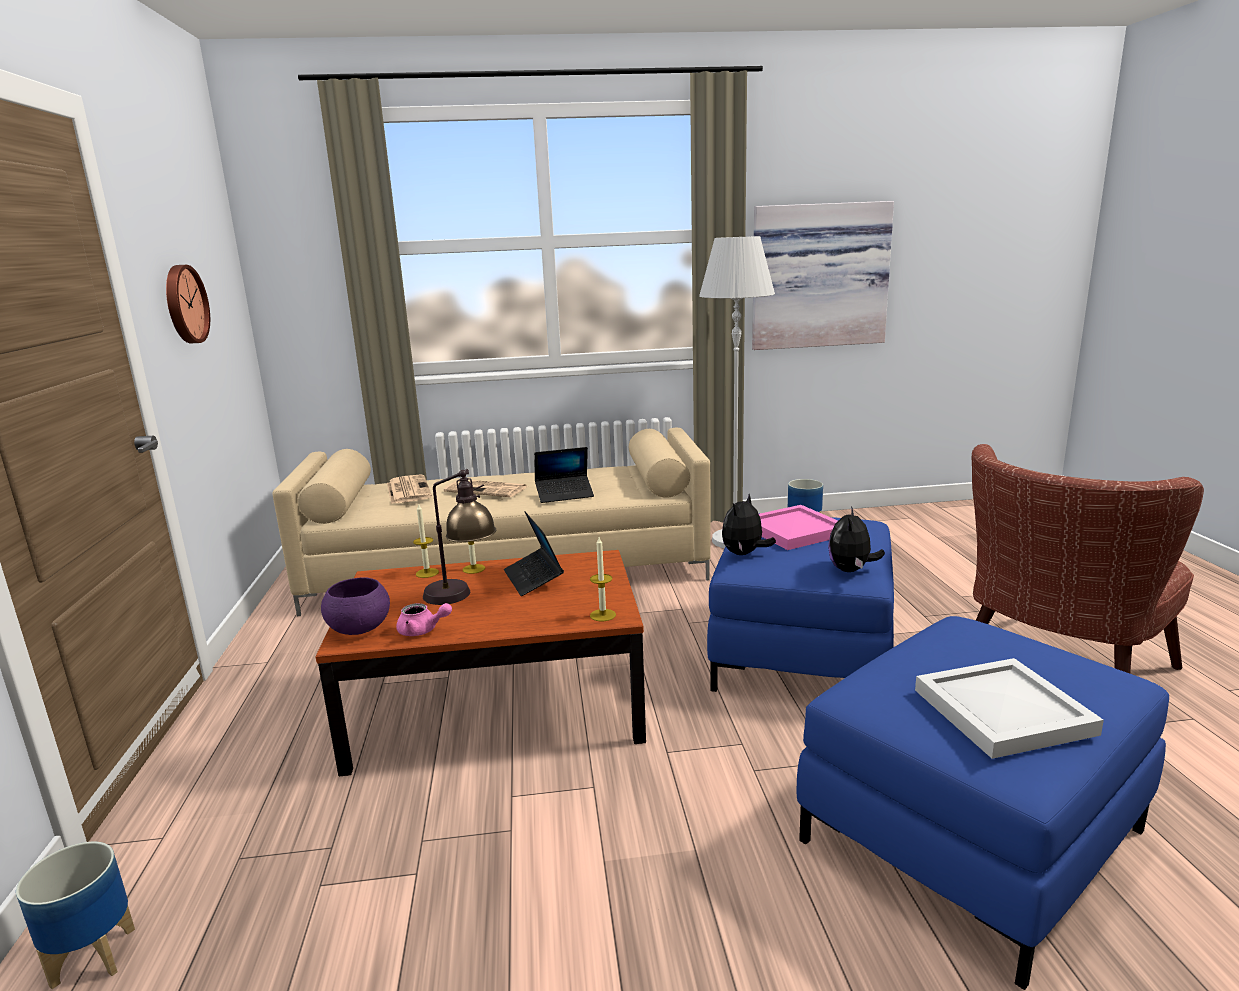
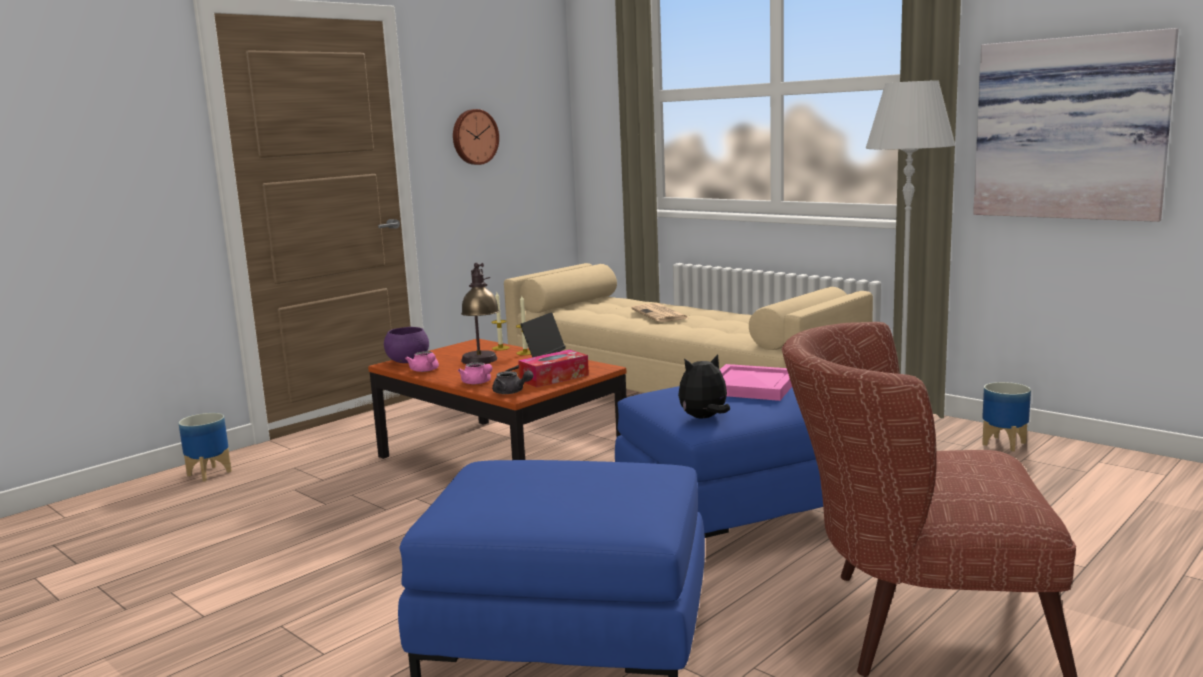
camera: 50 degrees right, 5 degrees down
newspaper [387,474,432,504] -> none
laptop [534,447,594,503] -> none
candle [590,537,616,621] -> grey teapot [492,371,533,394]
plush toy [722,494,776,555] -> none
white tray [915,658,1104,759] -> none
none -> pink teapot [458,362,492,384]
none -> tissue box [518,350,589,387]

